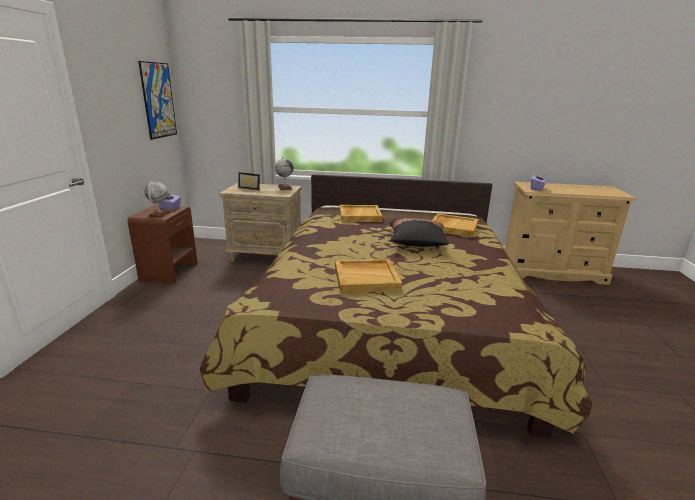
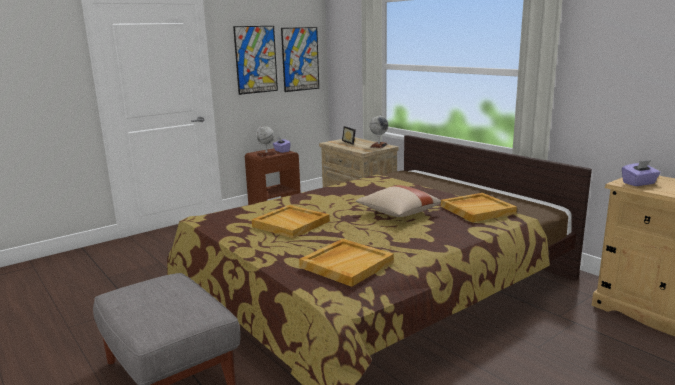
camera: 45 degrees right, 5 degrees down
beige tray [340,205,383,222] -> beige tray moved to [299,239,394,287]
black pillow [390,218,449,247] -> beige pillow [356,185,441,217]
none -> picture [233,26,278,95]

